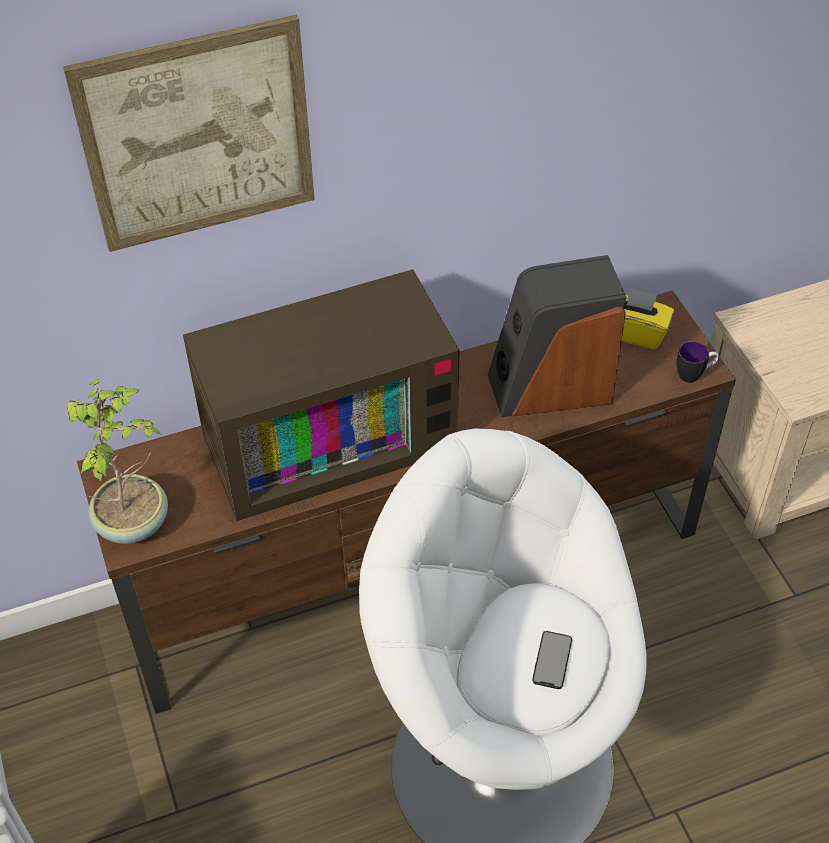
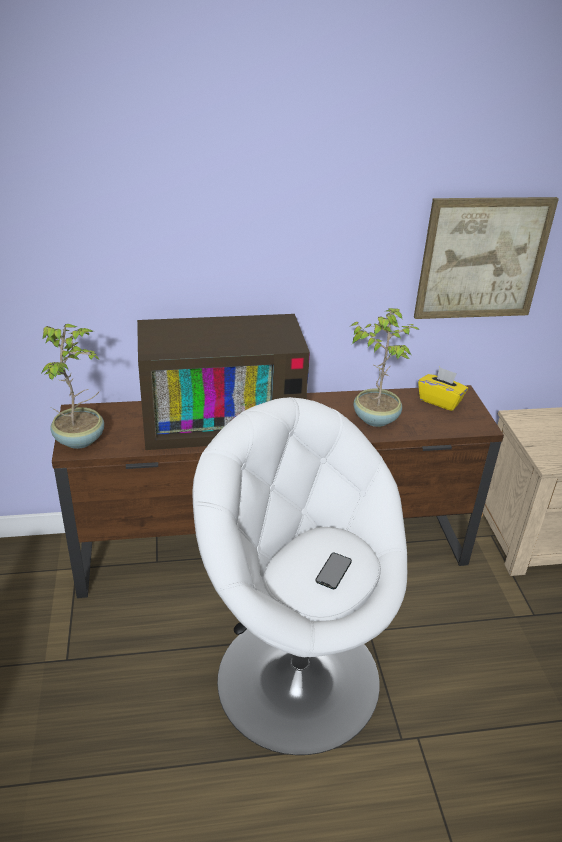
camera: 10 degrees right, 15 degrees down
picture [63,15,315,252] -> picture moved to [414,197,559,319]
speaker [488,255,627,417] -> potted plant [351,308,420,427]
mug [676,341,719,383] -> none

